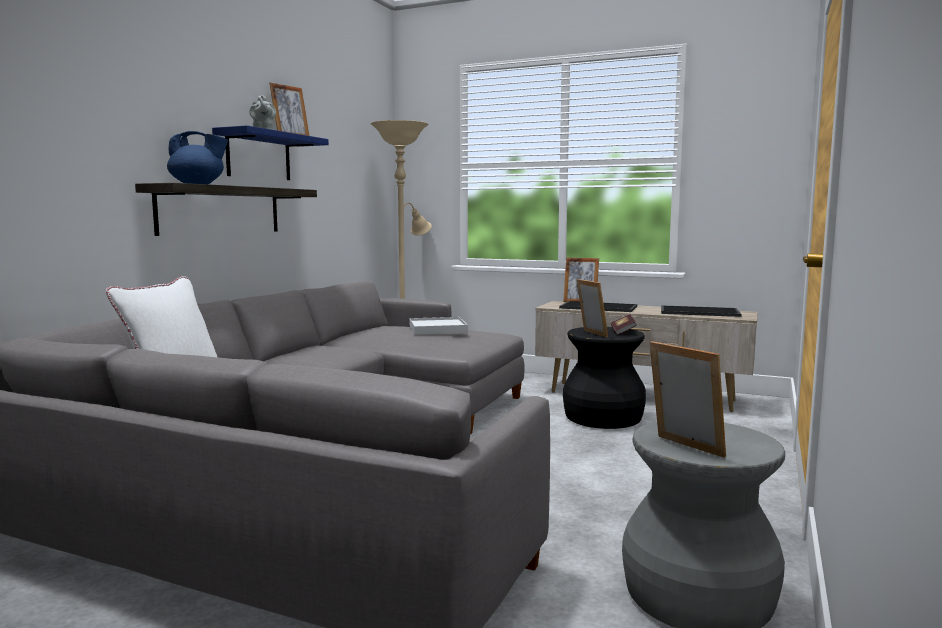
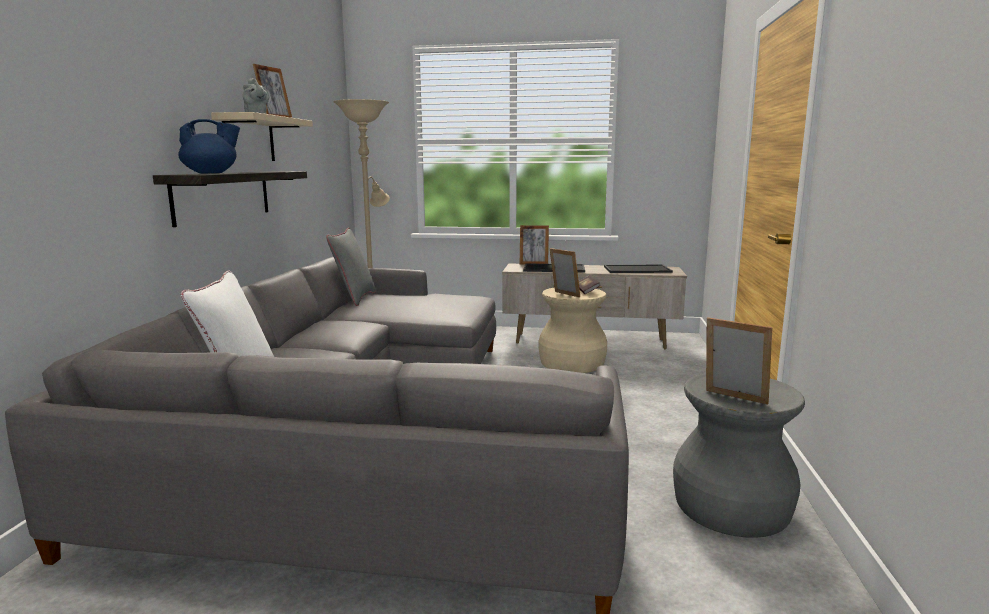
camera: 15 degrees left, 5 degrees up
blue shelf [212,125,329,180] -> beige shelf [211,112,313,161]
white tray [410,317,468,335] -> none
black stool [563,327,646,429] -> beige stool [538,287,607,373]
none -> grey pillow [326,228,376,306]

